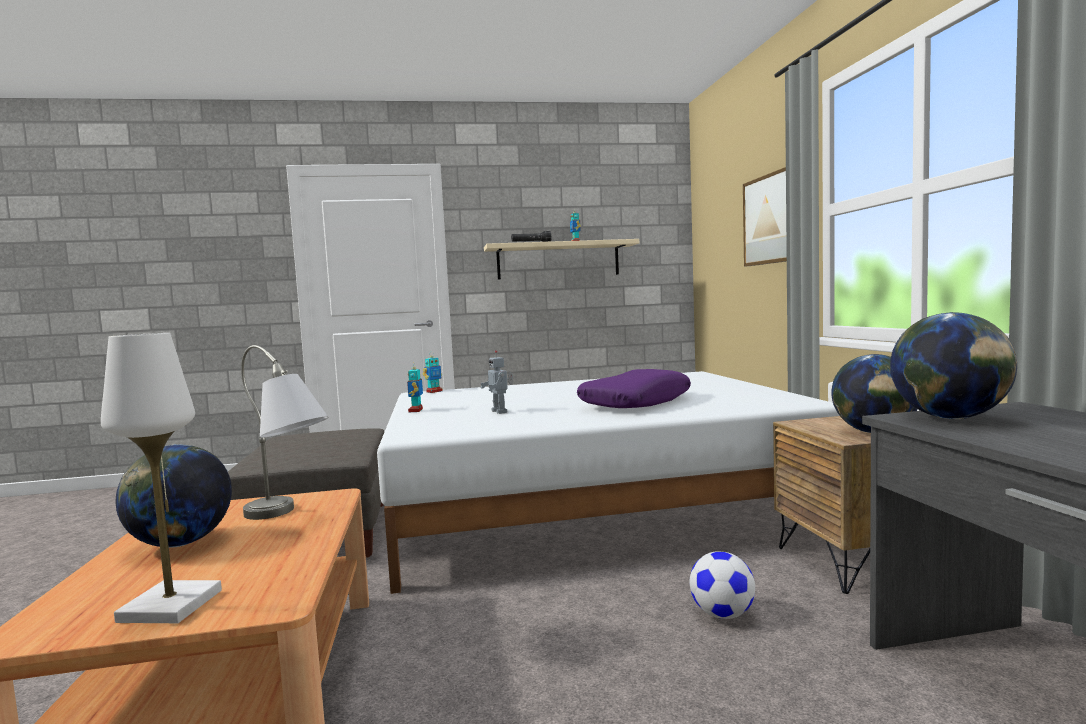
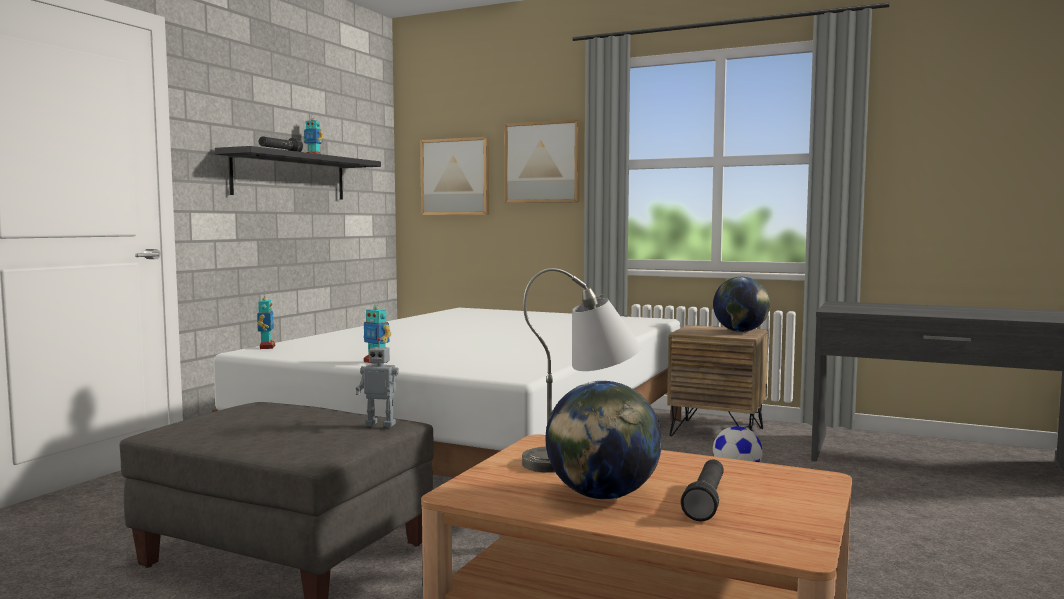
camera: 55 degrees left, 0 degrees up
white table lamp [101,333,222,623] -> none
toy robot [480,350,513,414] -> toy robot moved to [356,338,399,427]
beige shelf [484,239,639,280] -> black shelf [215,146,381,200]
purple pillow [577,369,691,408] -> none
globe [890,312,1017,419] -> none
none -> picture [420,137,489,215]
none -> black flashlight [681,460,724,521]

